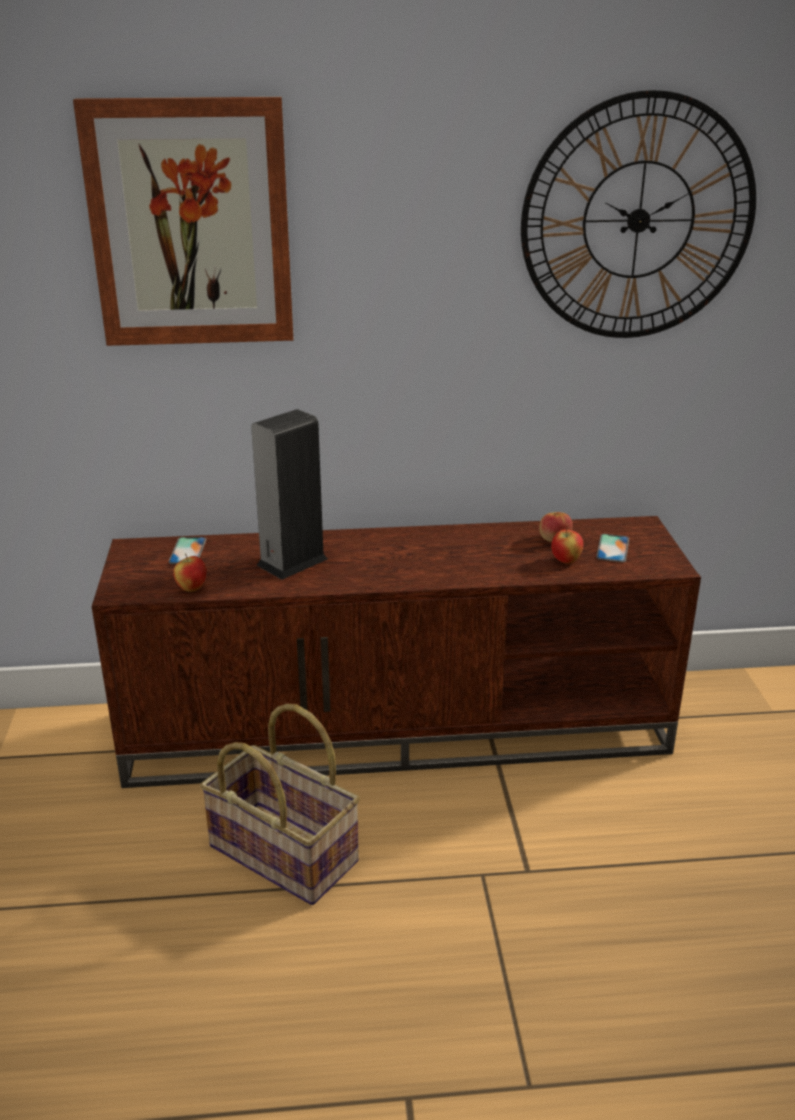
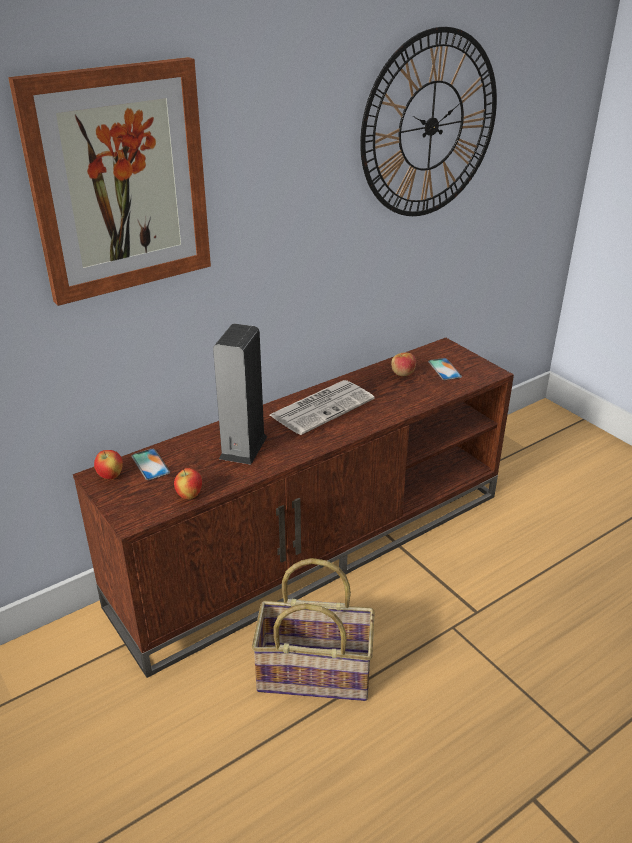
camera: 30 degrees left, 5 degrees up
apple [551,528,583,564] -> apple moved to [94,450,123,479]
none -> newspaper [270,380,374,435]

